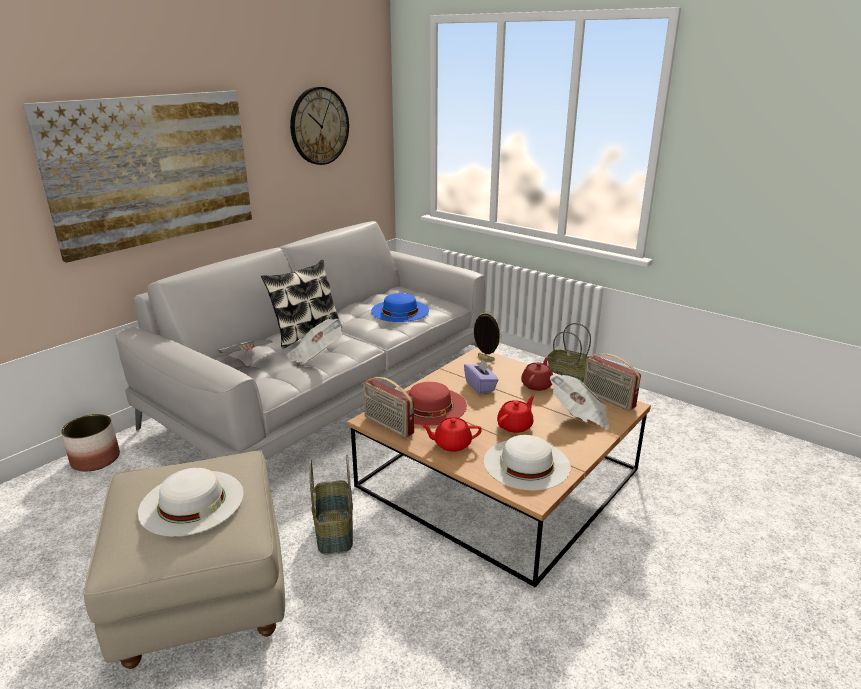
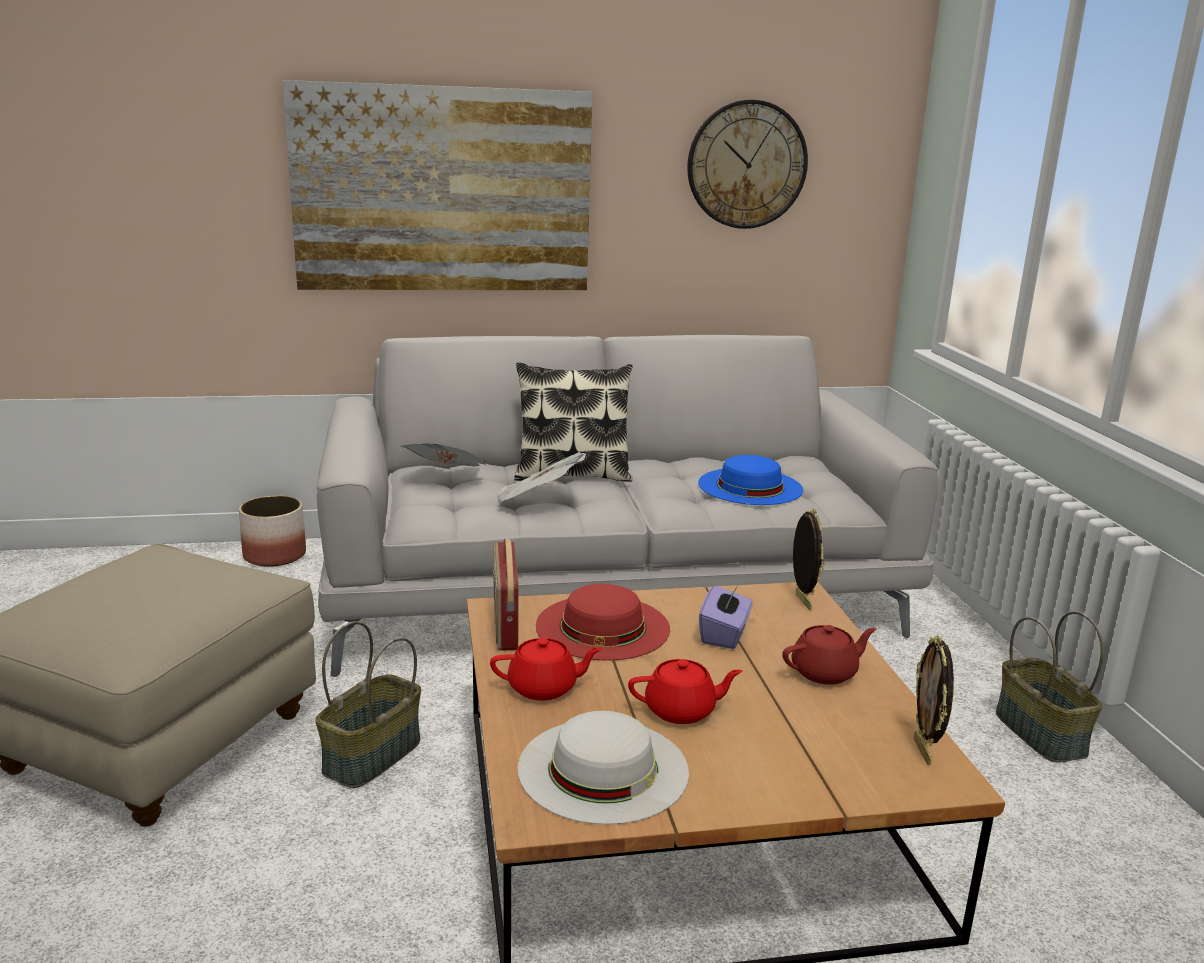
camera: 40 degrees right, 5 degrees down
white hat [138,468,244,536] -> none
red teapot [421,417,482,452] -> red teapot turned 135 degrees clockwise [490,638,602,700]
newspaper [550,375,609,428] -> none
radio [583,353,641,411] -> picture frame [914,636,954,765]

